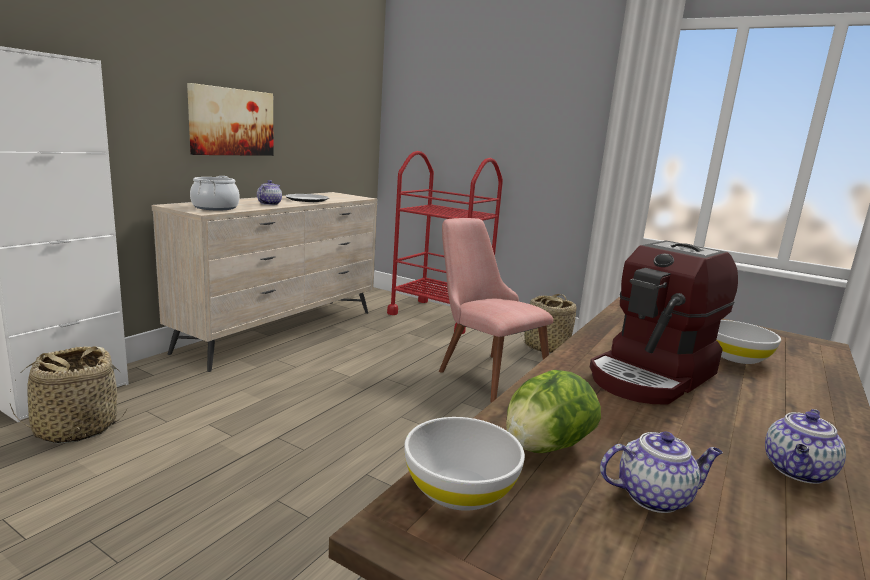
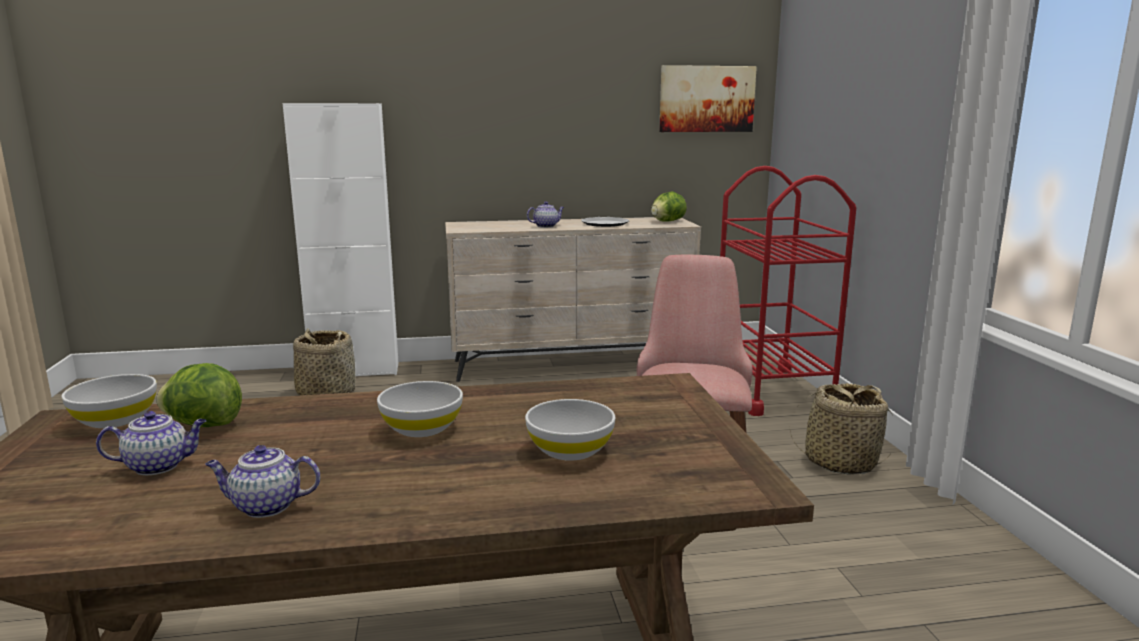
camera: 50 degrees right, 0 degrees up
picture [187,83,274,156] -> picture moved to [659,65,757,132]
cooking pot [190,176,240,210] -> none
coffee machine [590,241,738,405] -> white bowl [377,381,463,437]
teapot [600,431,723,513] -> teapot turned 60 degrees counterclockwise [96,411,206,475]
none -> lettuce [651,192,687,222]

